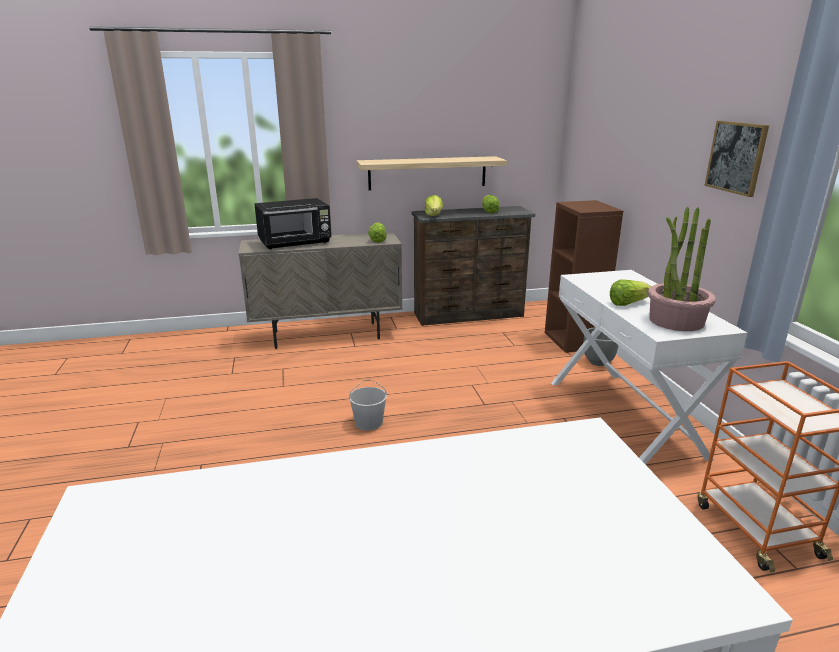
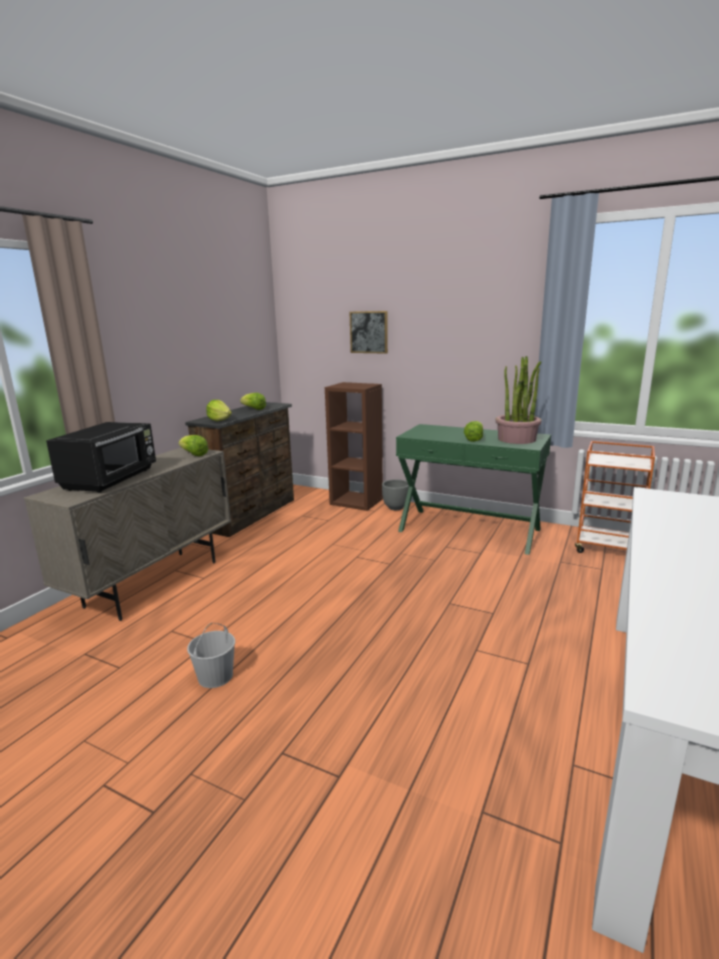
camera: 50 degrees left, 5 degrees down
white bucket [349,379,387,430] -> white bucket moved to [187,622,235,688]
shelf [356,156,507,190] -> none
white console table [551,270,747,465] -> green console table [396,424,551,555]
picture [704,121,769,197] -> picture moved to [350,311,388,354]

